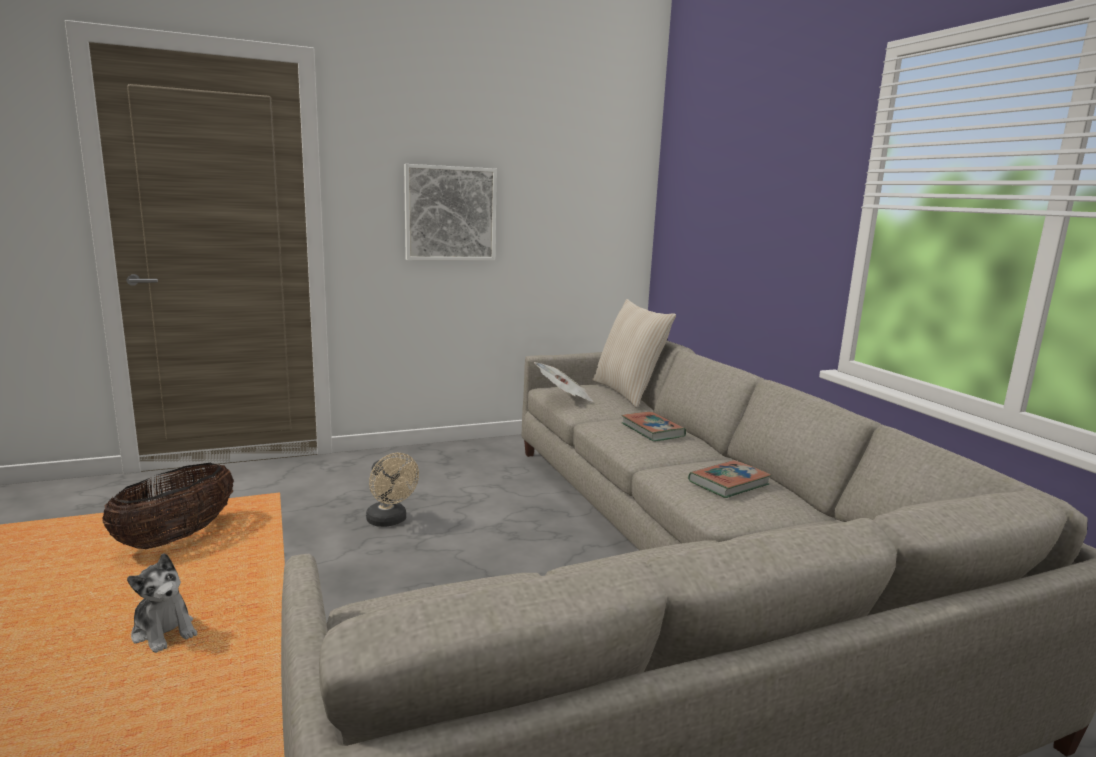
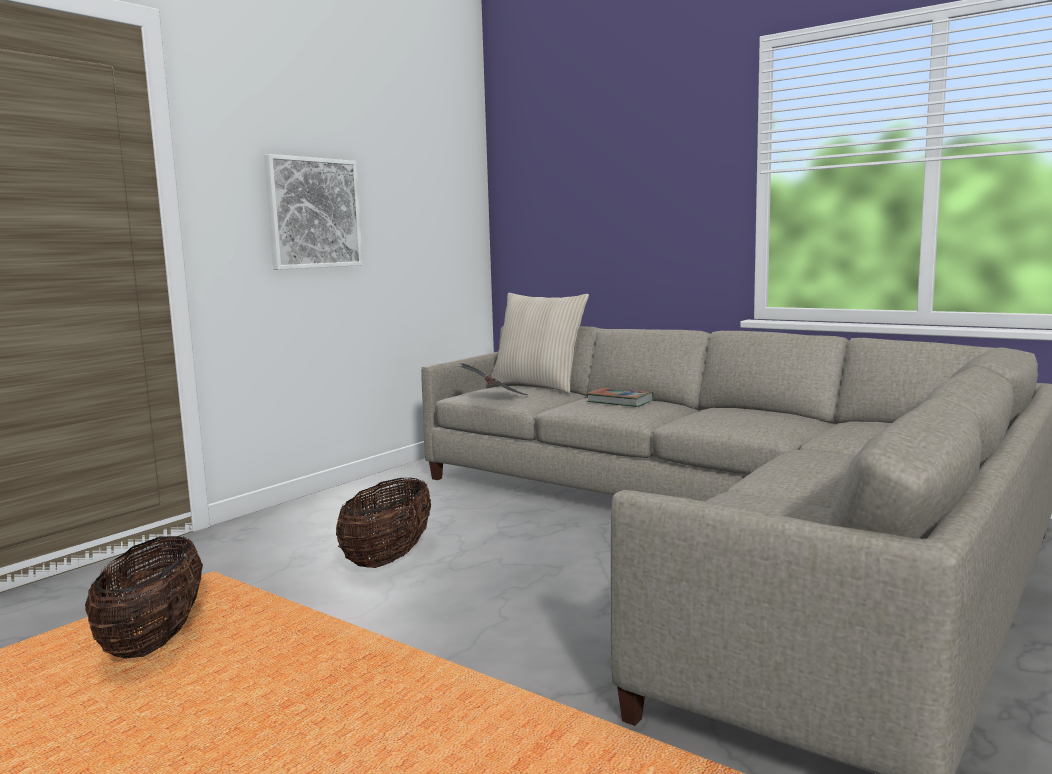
camera: 30 degrees left, 5 degrees down
plush toy [127,553,197,653] -> none
beige fan [366,453,419,527] -> basket [336,478,431,568]
book [688,460,772,498] -> none

